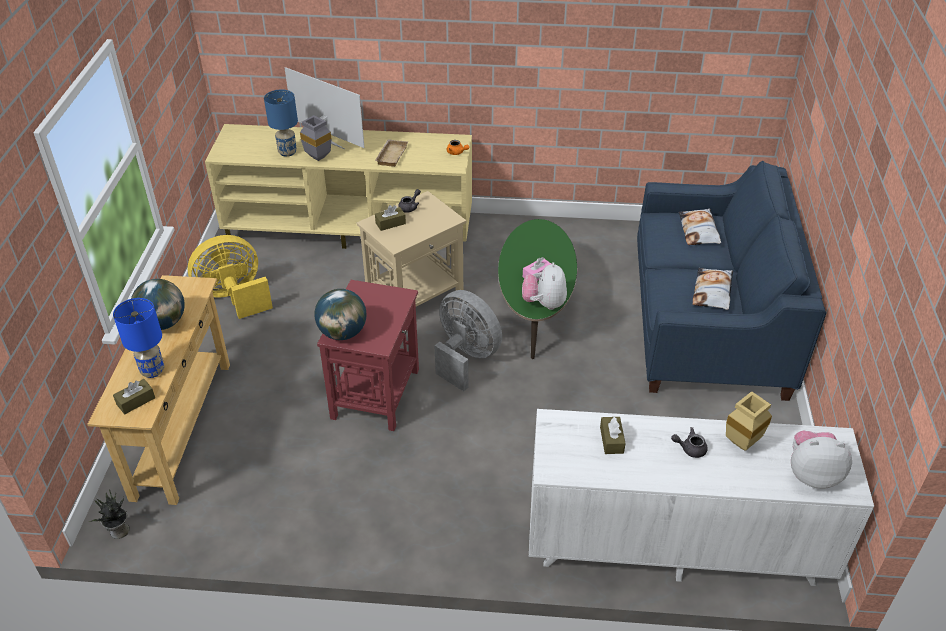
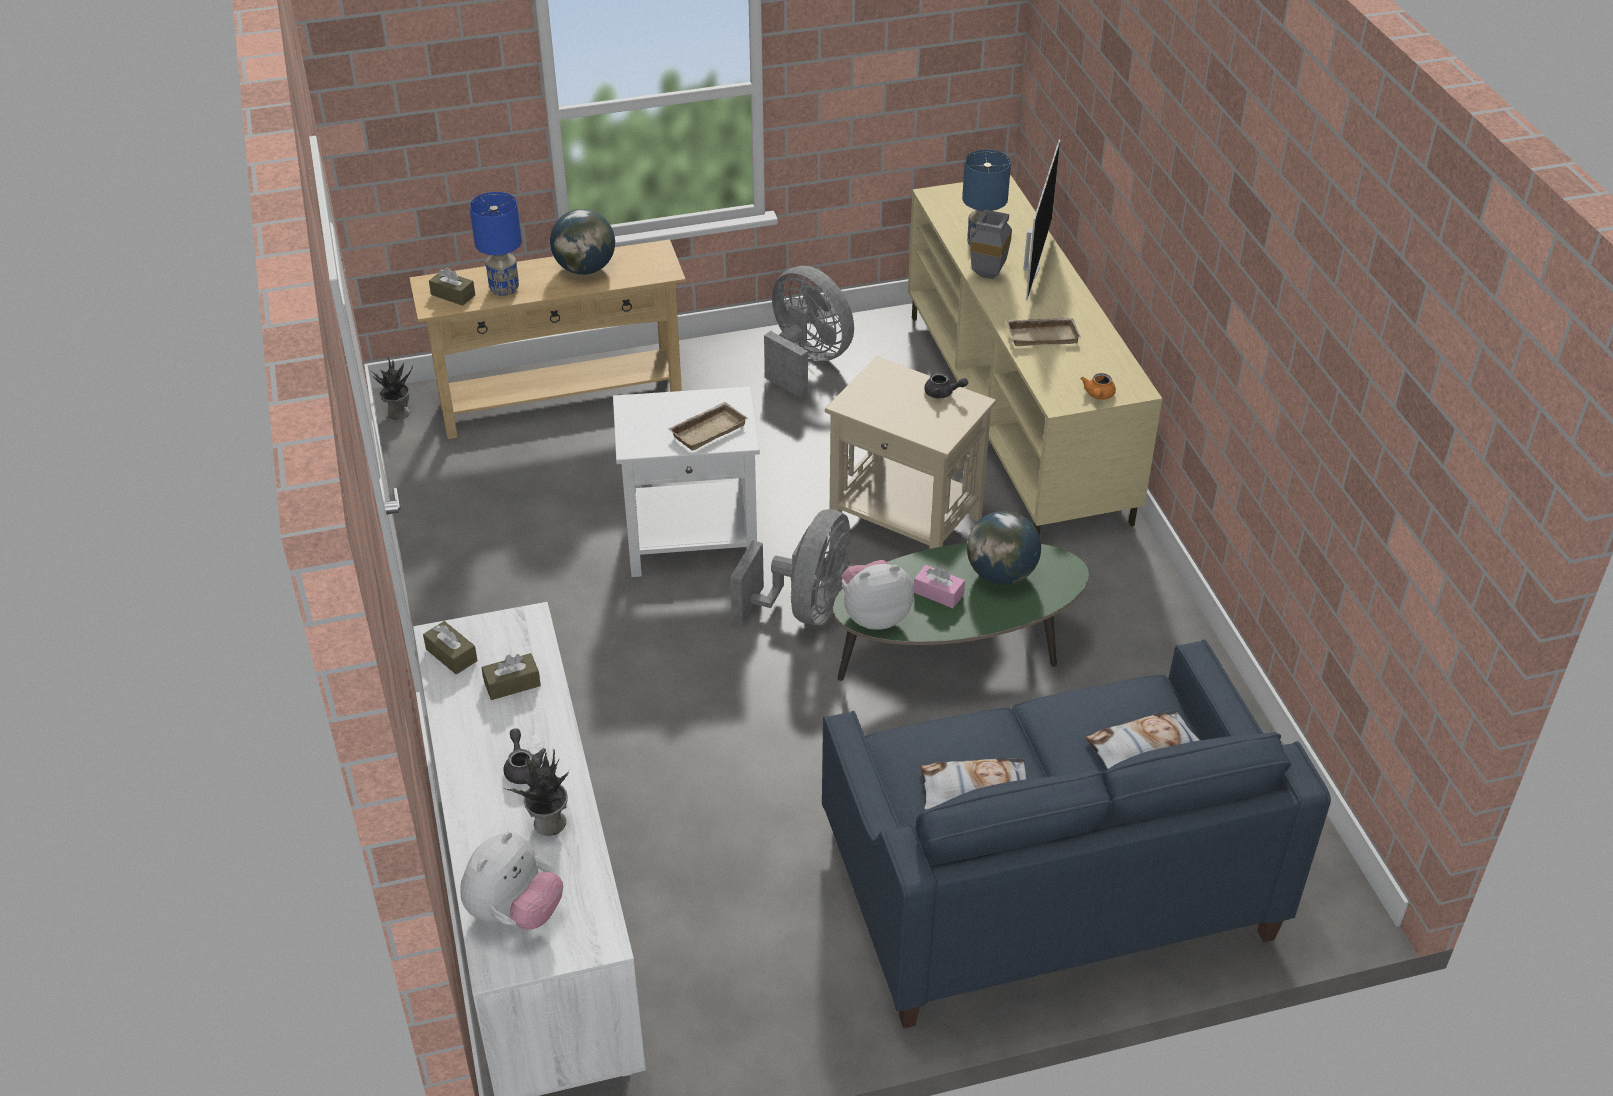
camera: 70 degrees right, 0 degrees up
yellow fan [188,235,273,319] -> grey fan [764,266,854,398]
globe [314,289,367,340] -> globe moved to [967,511,1041,585]
red side table [317,280,419,431] -> white side table [613,386,760,577]
brown tissue box [375,205,406,231] -> brown tissue box moved to [423,621,478,675]
beige vase [726,391,772,451] -> potted plant [504,749,569,836]
plush toy [791,430,852,489] -> plush toy turned 45 degrees clockwise [460,832,563,929]
none -> beige tray [668,402,748,451]

